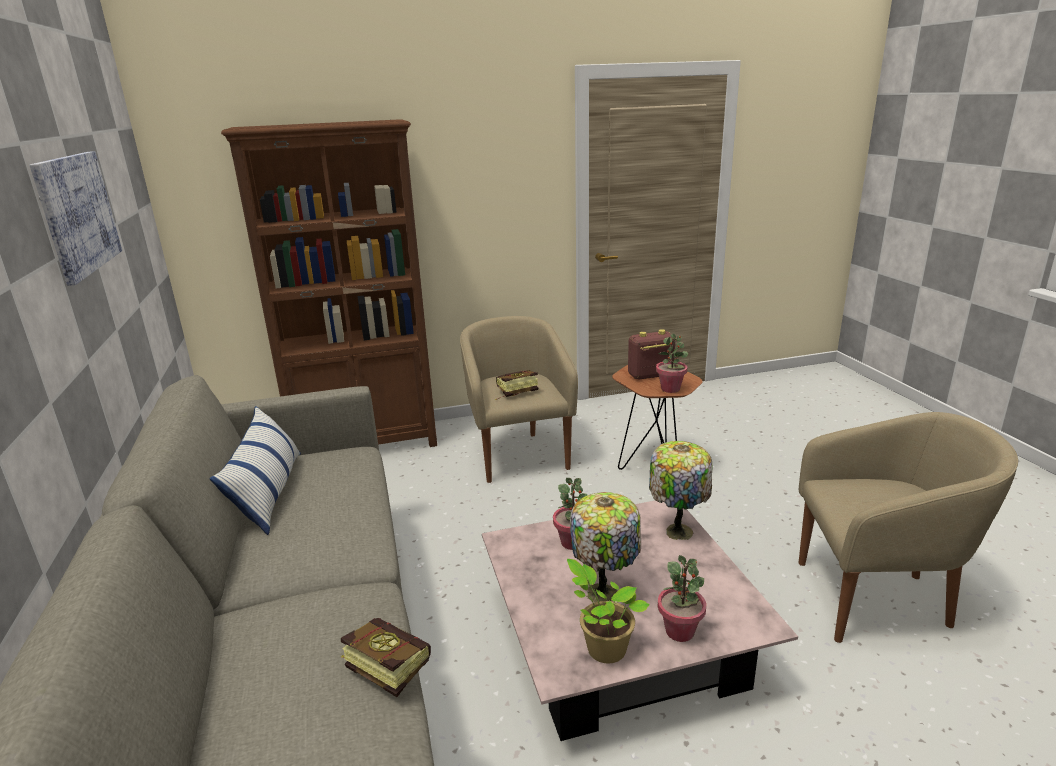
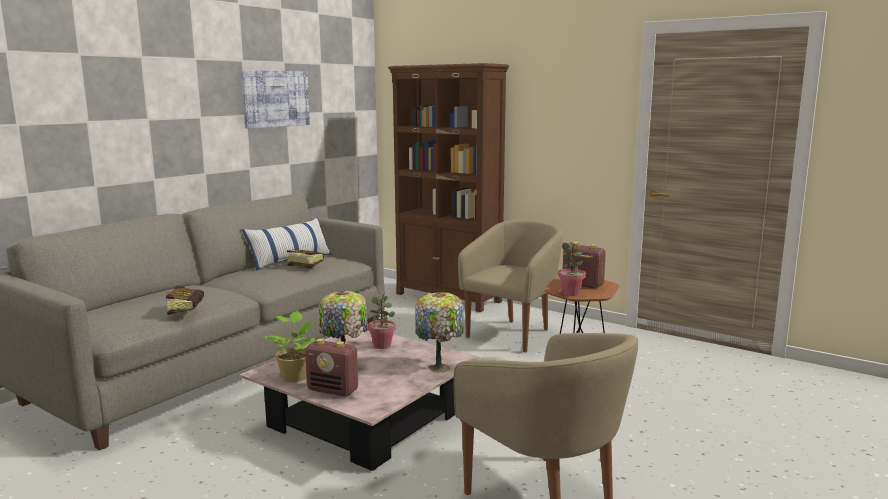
camera: 50 degrees right, 10 degrees down
book [495,370,538,400] -> book moved to [284,249,324,268]
potted plant [658,555,706,642] -> radio [305,338,358,396]

